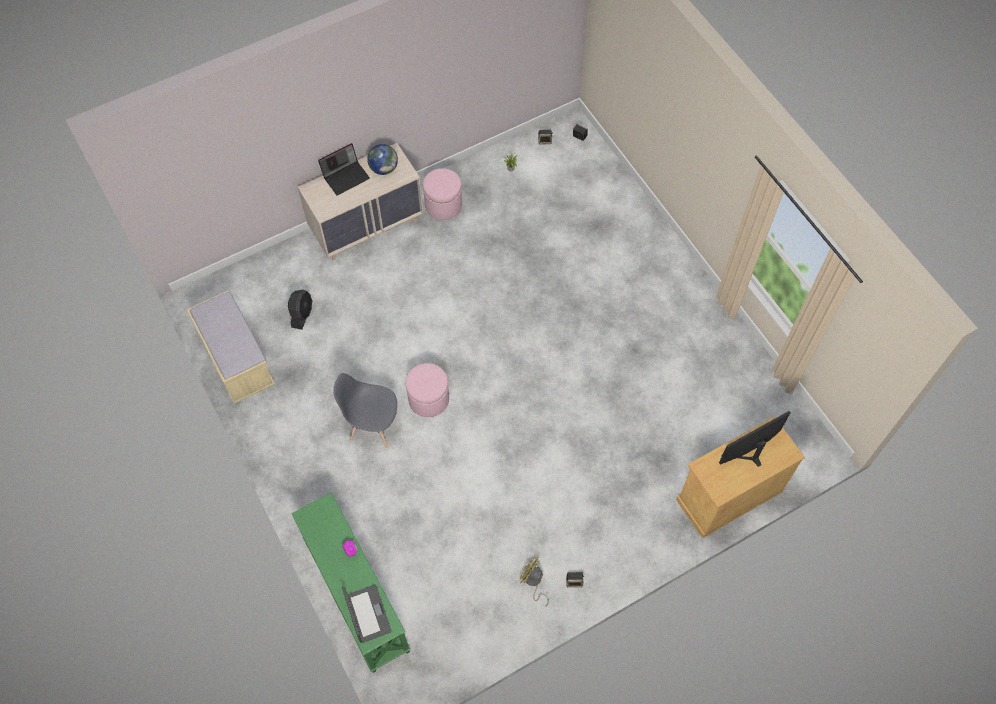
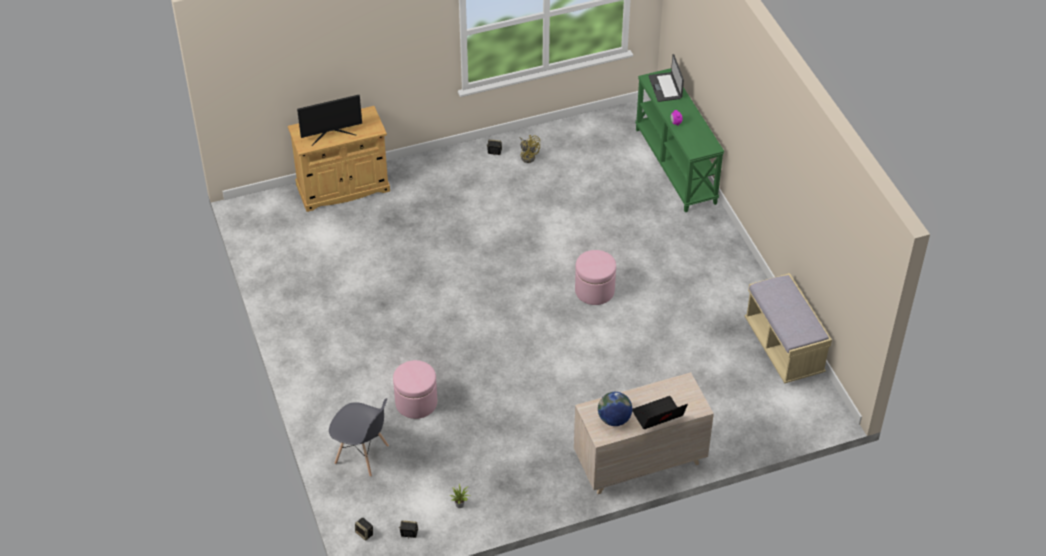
camera: 170 degrees left, 15 degrees down
black fan [288,290,313,330] -> none
grey chair [333,373,397,448] -> grey chair moved to [329,398,389,477]
pink ottoman [423,168,462,220] -> pink ottoman moved to [393,360,437,419]

